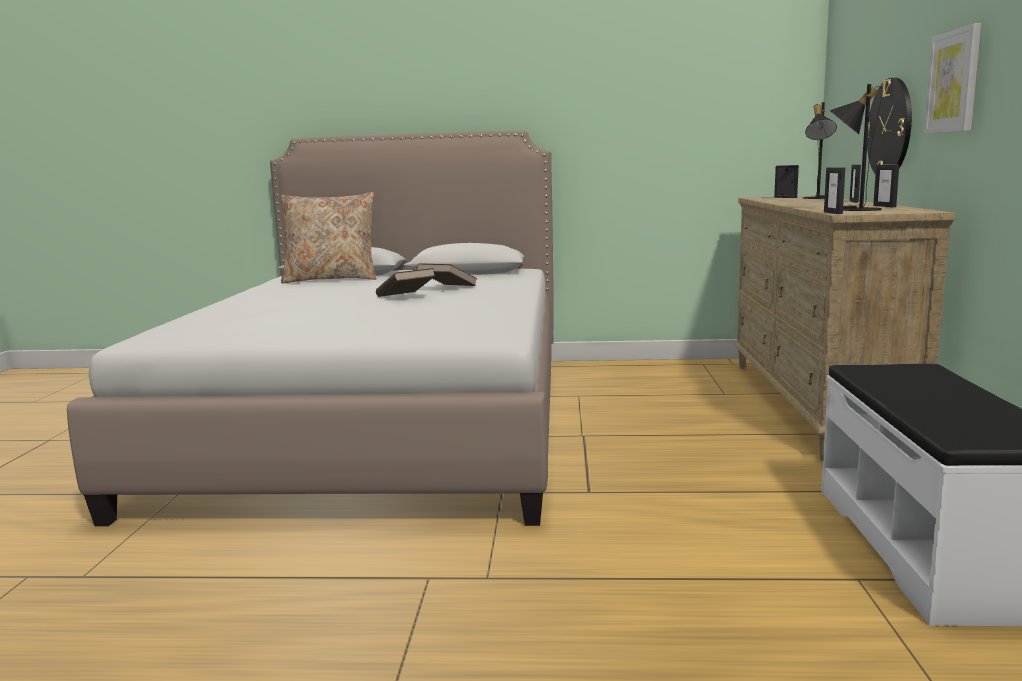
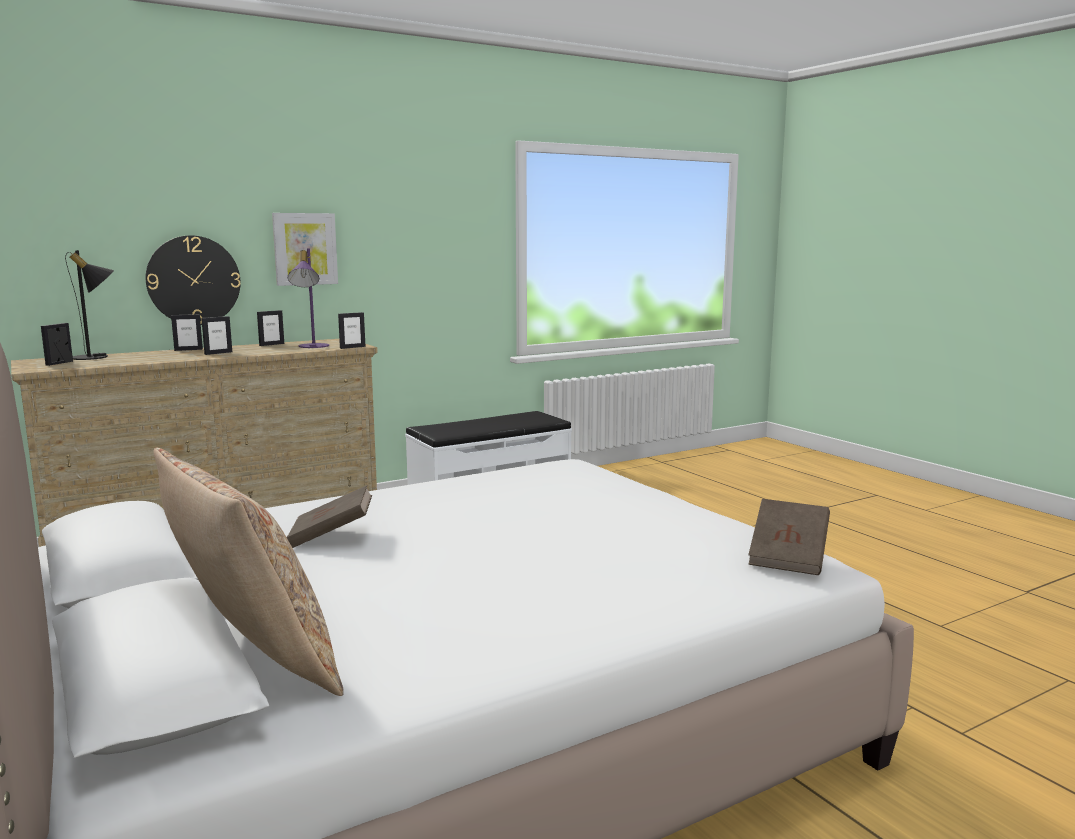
camera: 125 degrees left, 0 degrees up
brown book [376,268,435,297] -> brown book moved to [748,499,830,575]
black table lamp [830,84,883,211] -> purple table lamp [288,249,329,348]
none -> picture frame [201,316,232,355]

